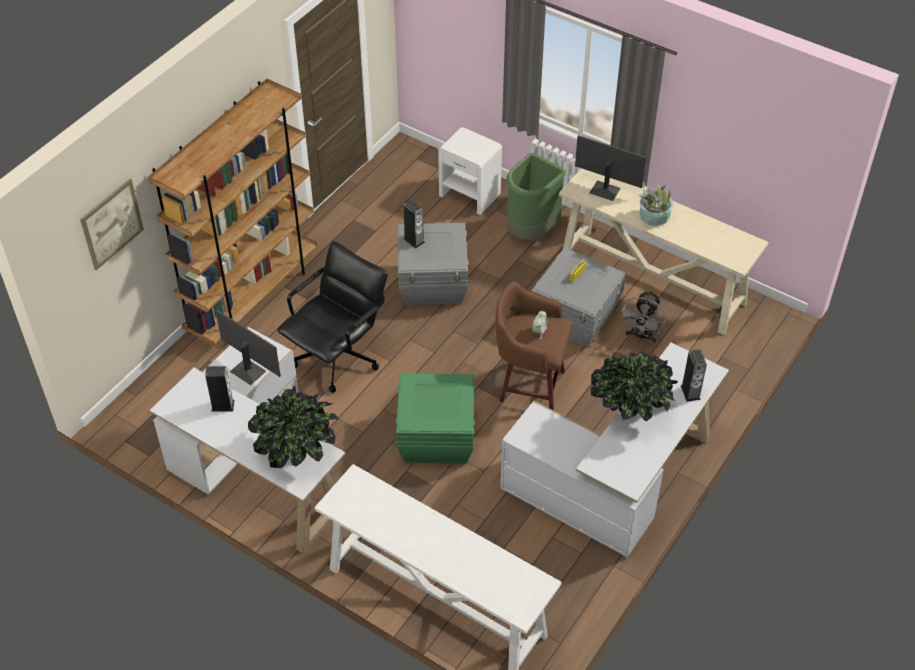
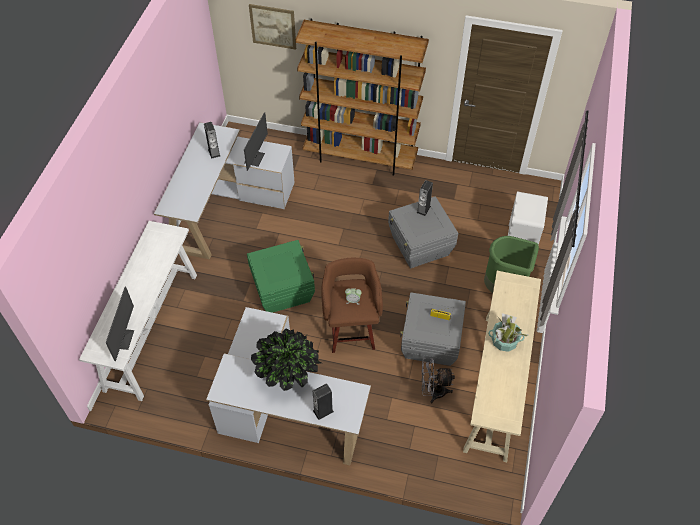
camera: 70 degrees right, 5 degrees up
potted plant [248,386,339,468] -> none
black office chair [277,241,388,393] -> none
monitor [575,135,646,201] -> monitor moved to [106,287,134,361]

